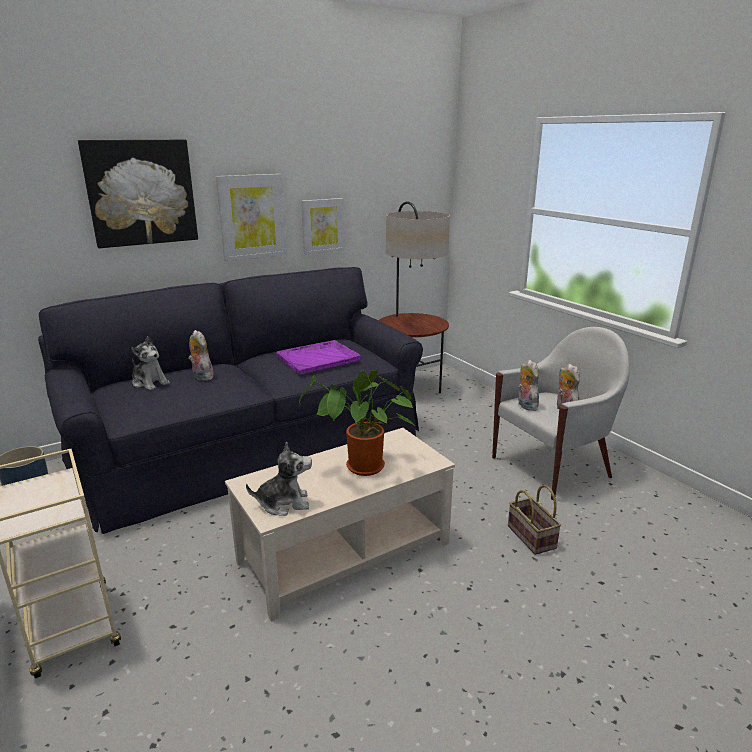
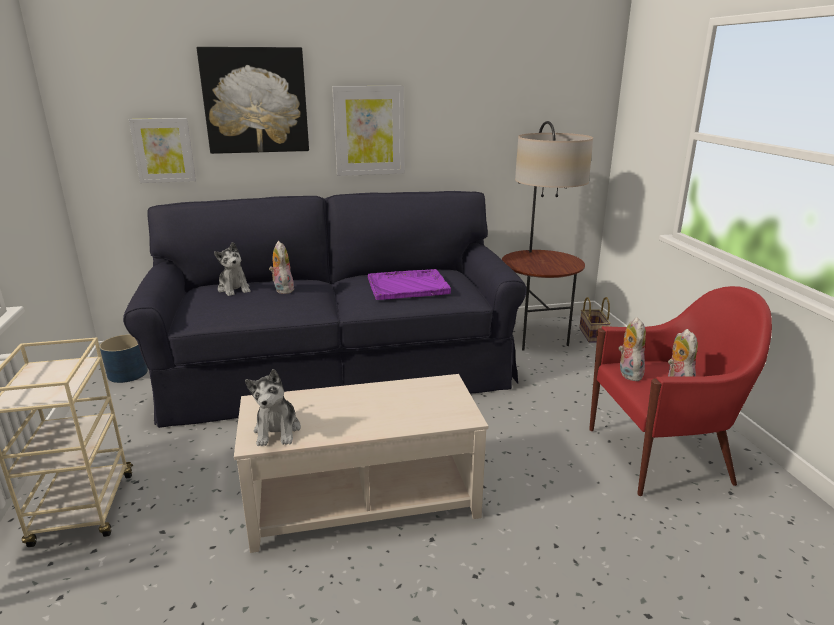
camera: 20 degrees right, 0 degrees up
plush toy [246,442,312,516] -> plush toy turned 75 degrees clockwise [245,369,301,446]
potted plant [299,370,414,476] -> none
picture [301,198,345,254] -> picture moved to [129,118,196,183]
white armchair [492,327,630,500] -> red armchair [589,286,772,496]
basket [508,485,561,555] -> basket moved to [579,297,611,343]

